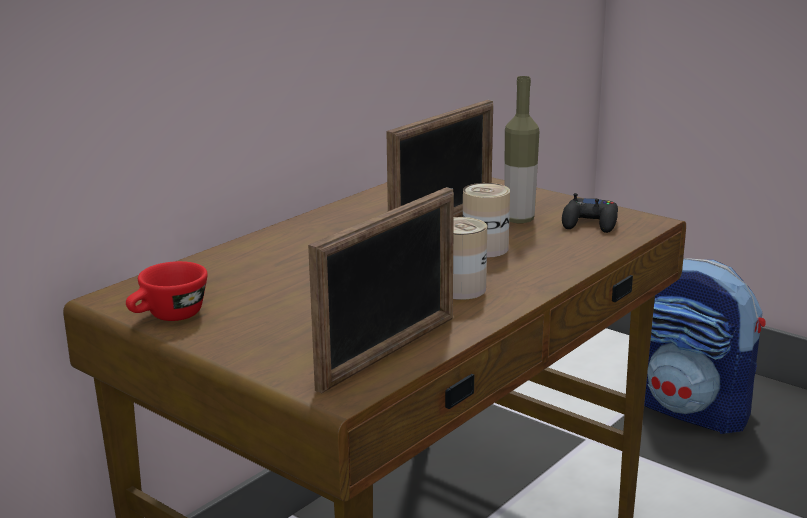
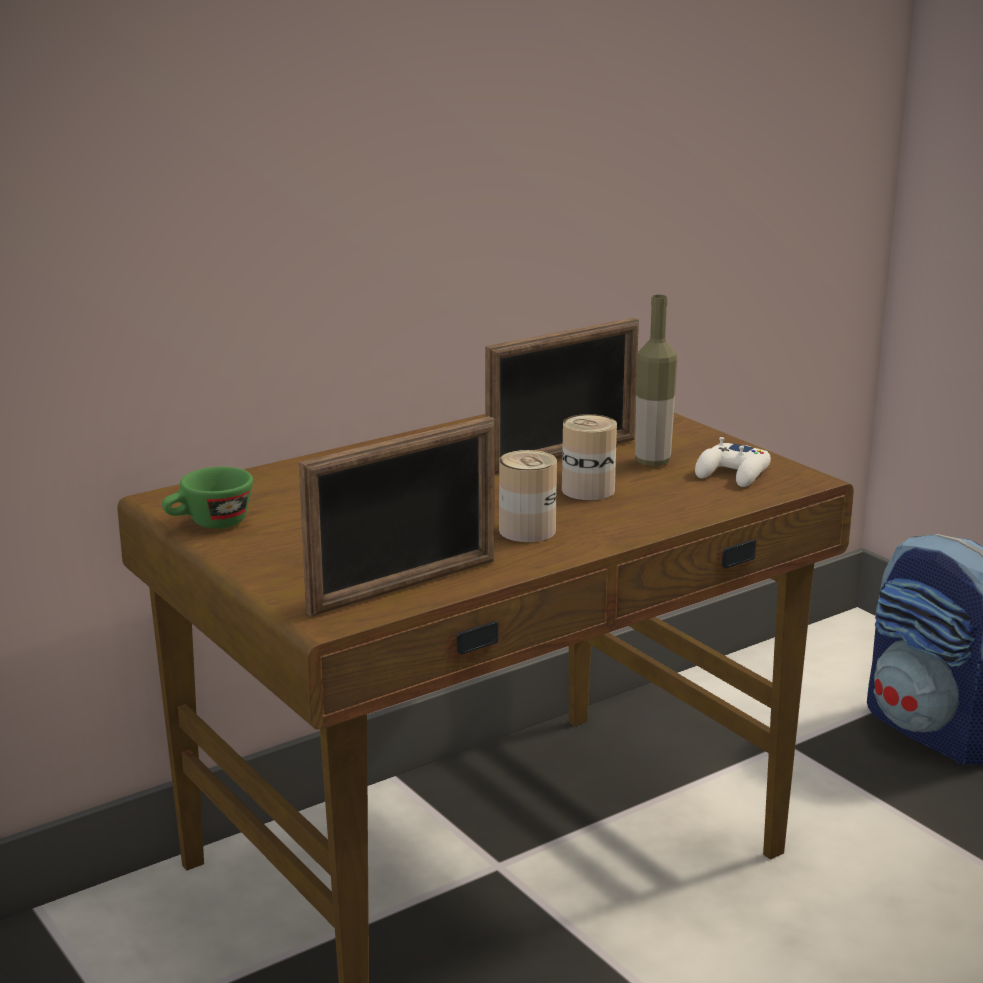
camera: 15 degrees right, 0 degrees up
red cup [126,261,208,321] -> green cup [162,467,253,529]
black game controller [562,193,618,233] -> white game controller [695,437,771,487]

